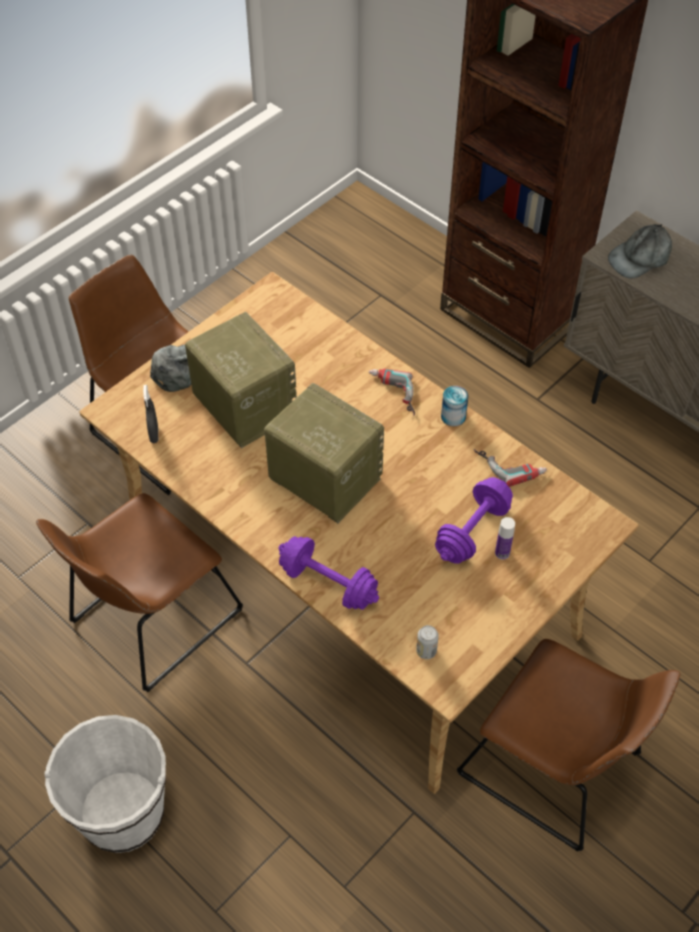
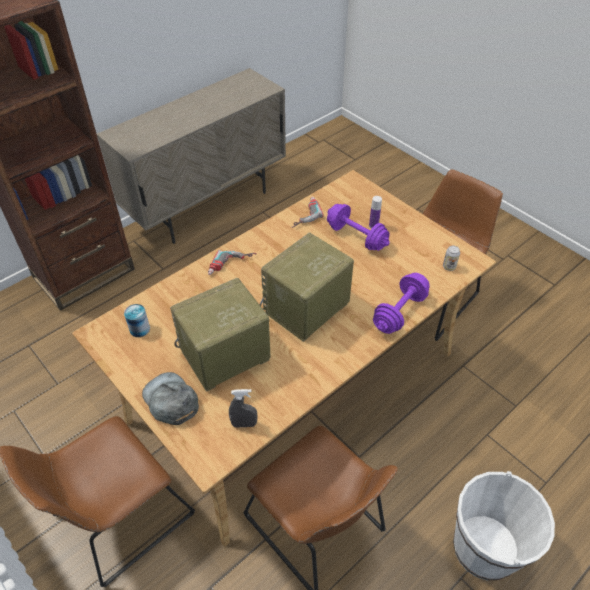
camera: 85 degrees left, 5 degrees down
can [441,386,468,426] -> can moved to [124,304,150,337]
grey cap [608,224,672,279] -> none

